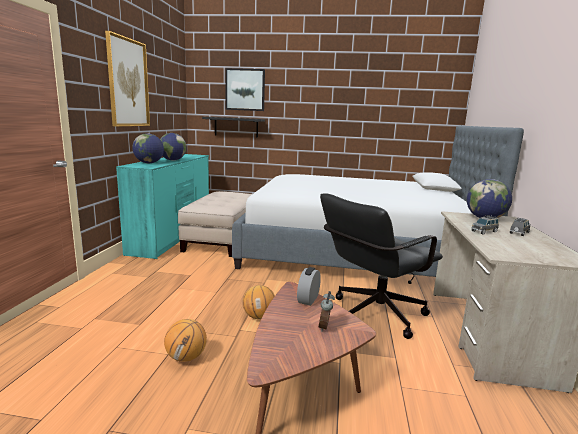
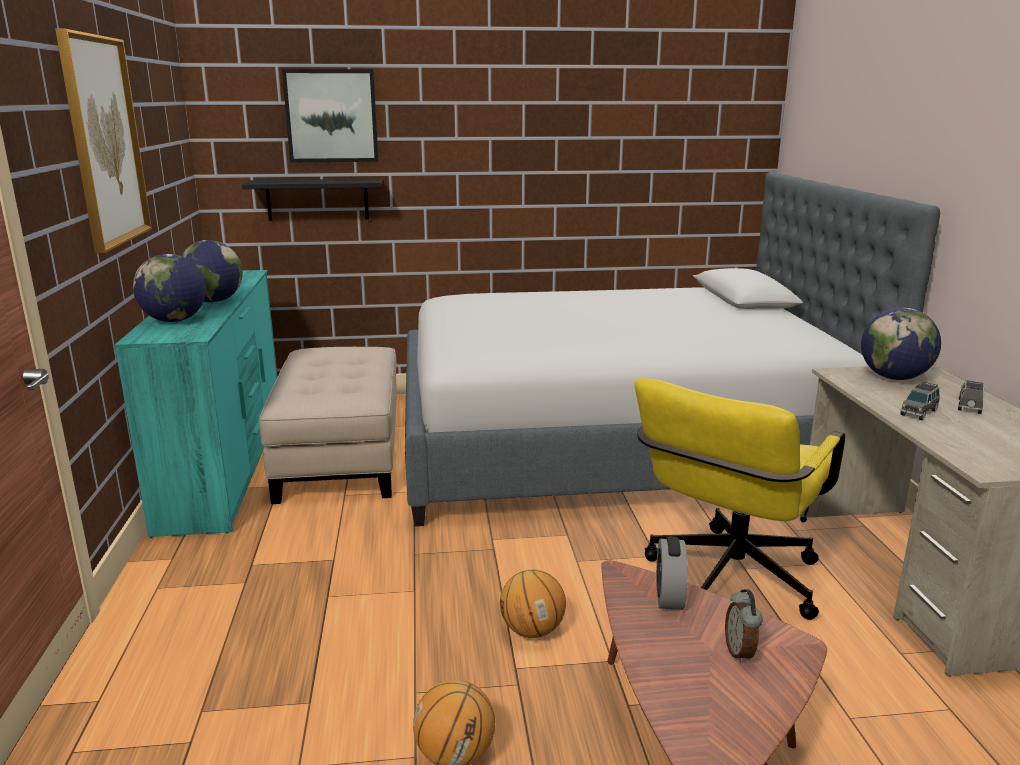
camera: 15 degrees left, 5 degrees up
black office chair [320,193,443,339] -> yellow office chair [635,378,845,620]

